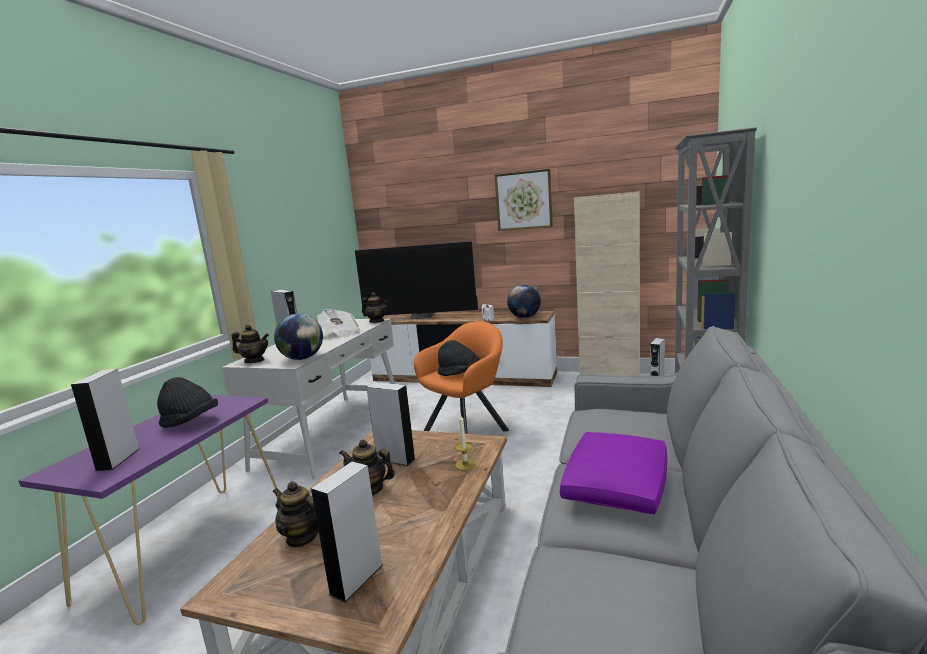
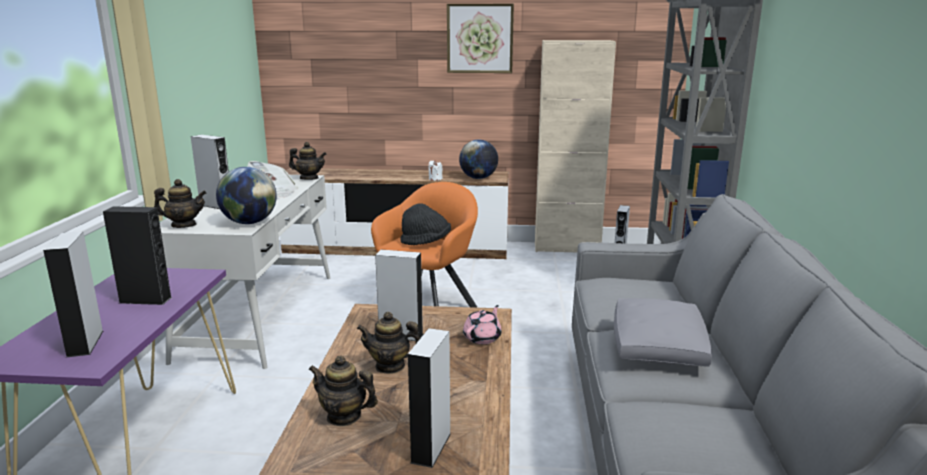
camera: 15 degrees left, 5 degrees up
black hat [157,377,218,428] -> black speaker [103,206,172,305]
television [355,241,478,319] -> none
candle [455,415,476,470] -> pink teapot [463,305,502,344]
purple pillow [560,432,667,515] -> grey pillow [614,298,712,367]

